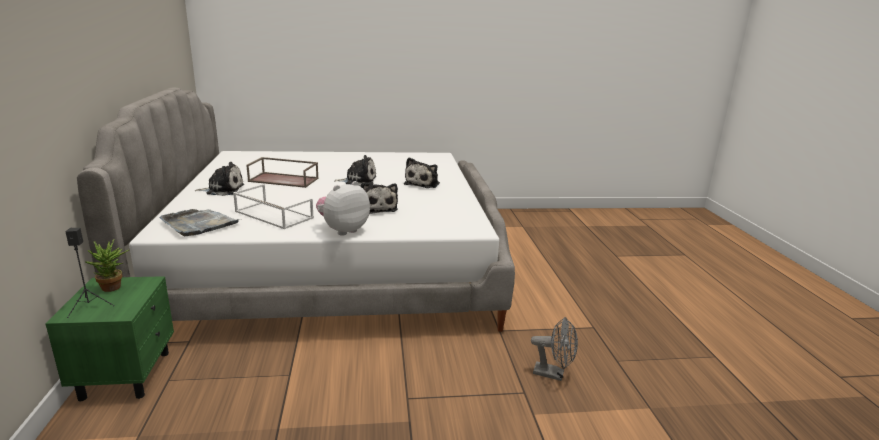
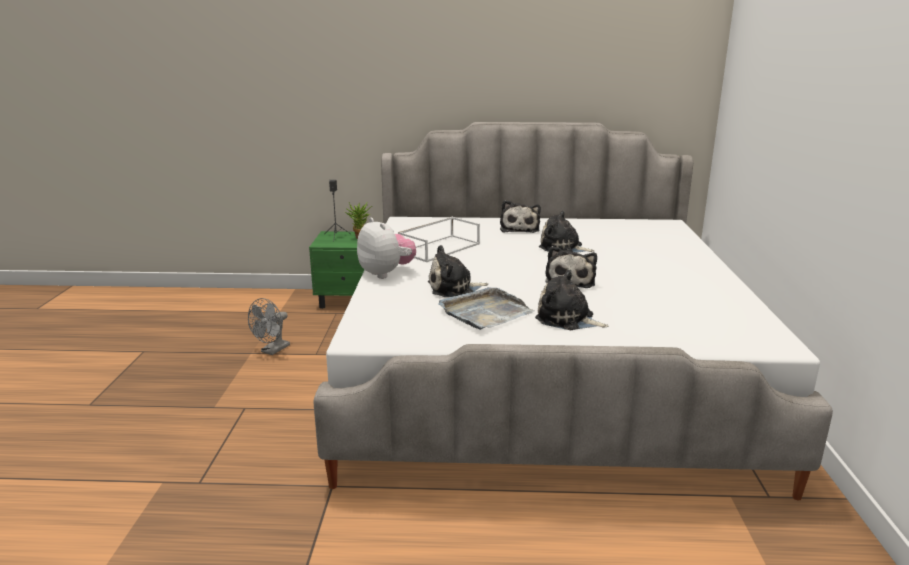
camera: 100 degrees right, 0 degrees up
grey tray [159,209,241,236] -> grey tray moved to [438,287,534,330]
brown tray [246,157,319,188] -> plush toy [539,210,595,253]
grey fan [531,317,578,381] -> grey fan moved to [248,298,290,355]

